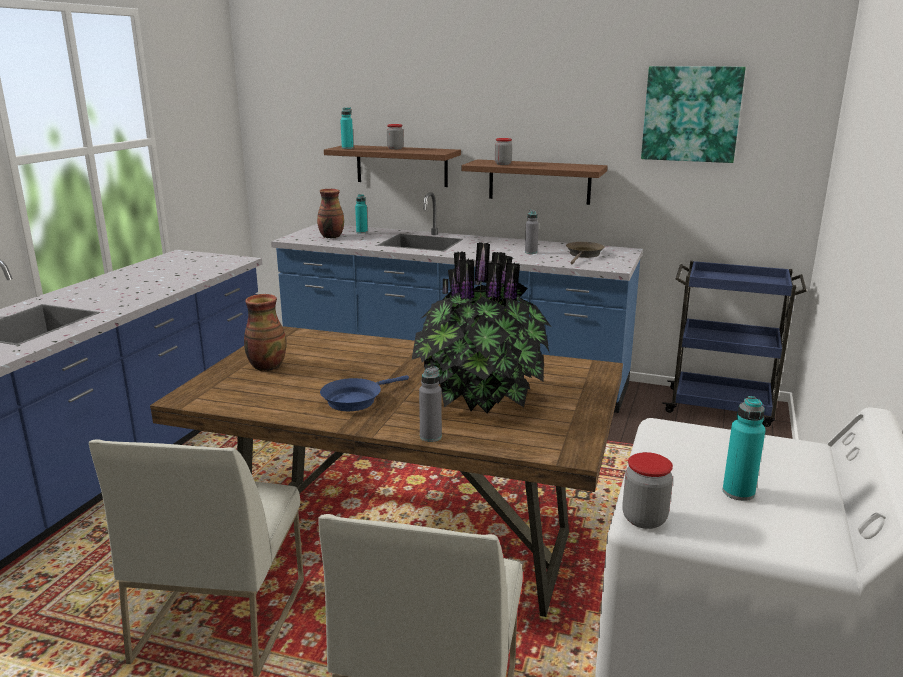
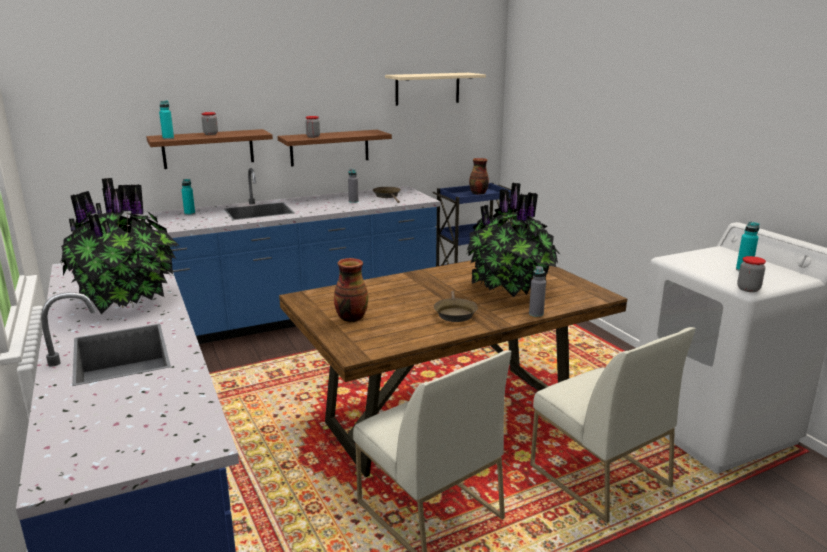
camera: 45 degrees left, 0 degrees up
vase [317,189,344,238] -> vase moved to [469,158,489,195]
blue frying pan [320,375,409,411] -> brown frying pan [434,291,478,322]
picture [641,66,746,163] -> beige shelf [385,73,486,106]
none -> potted plant [60,178,180,315]

